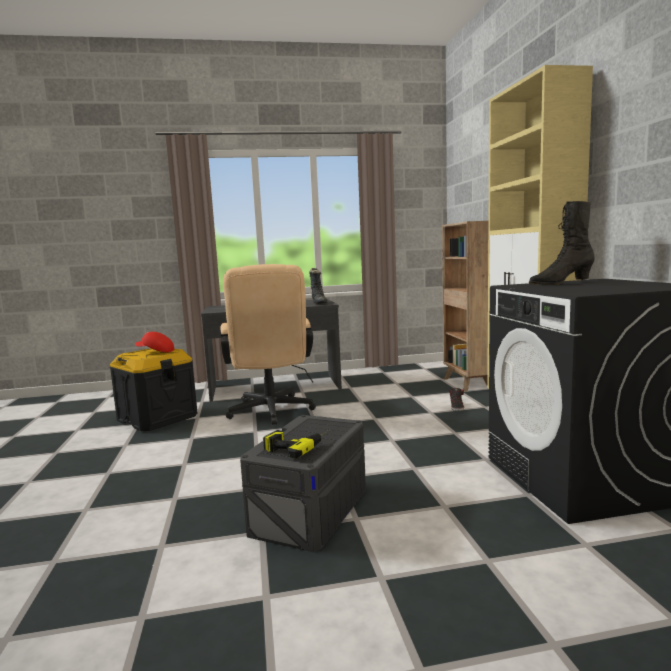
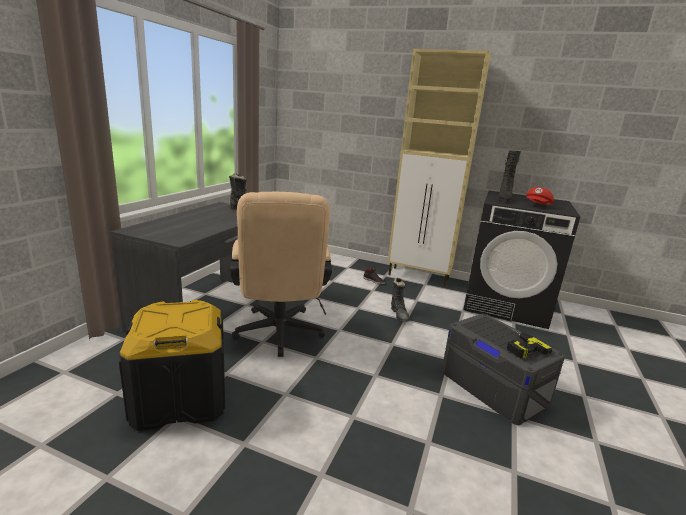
camera: 60 degrees left, 10 degrees up
red cap [135,332,174,352] -> red cap moved to [526,187,554,205]
beige office chair [220,264,316,425] -> beige office chair turned 60 degrees clockwise [230,192,332,357]
brown bookcase [442,221,489,392] -> none
none -> black boot [391,278,410,322]

